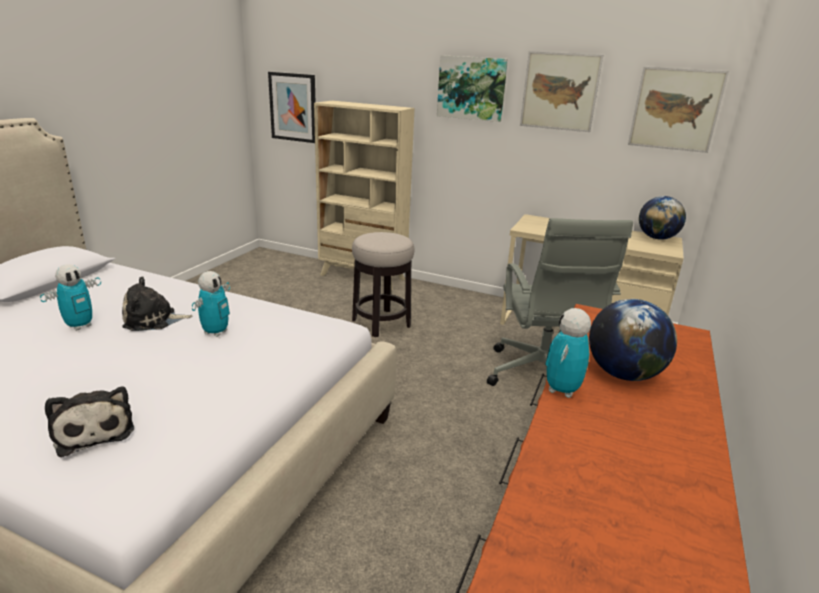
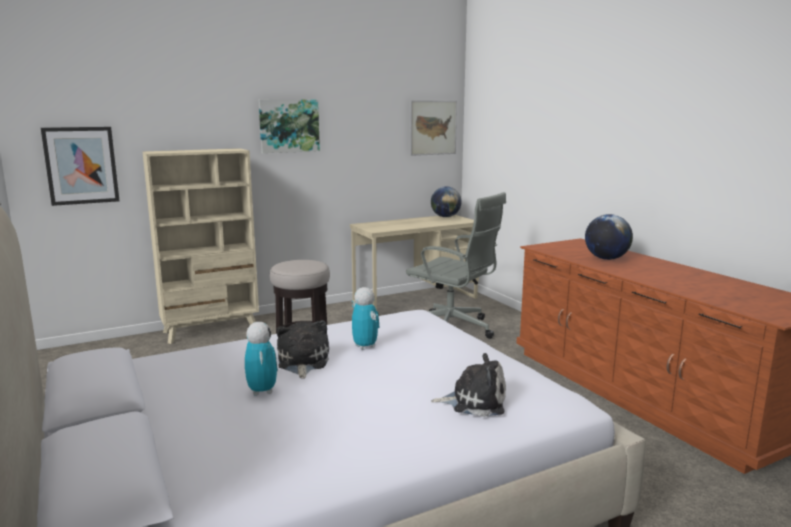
camera: 50 degrees left, 10 degrees down
plush toy [122,277,193,331] -> plush toy turned 150 degrees clockwise [276,320,329,379]
picture [520,51,603,132] -> none
toy robot [545,308,591,398] -> none

